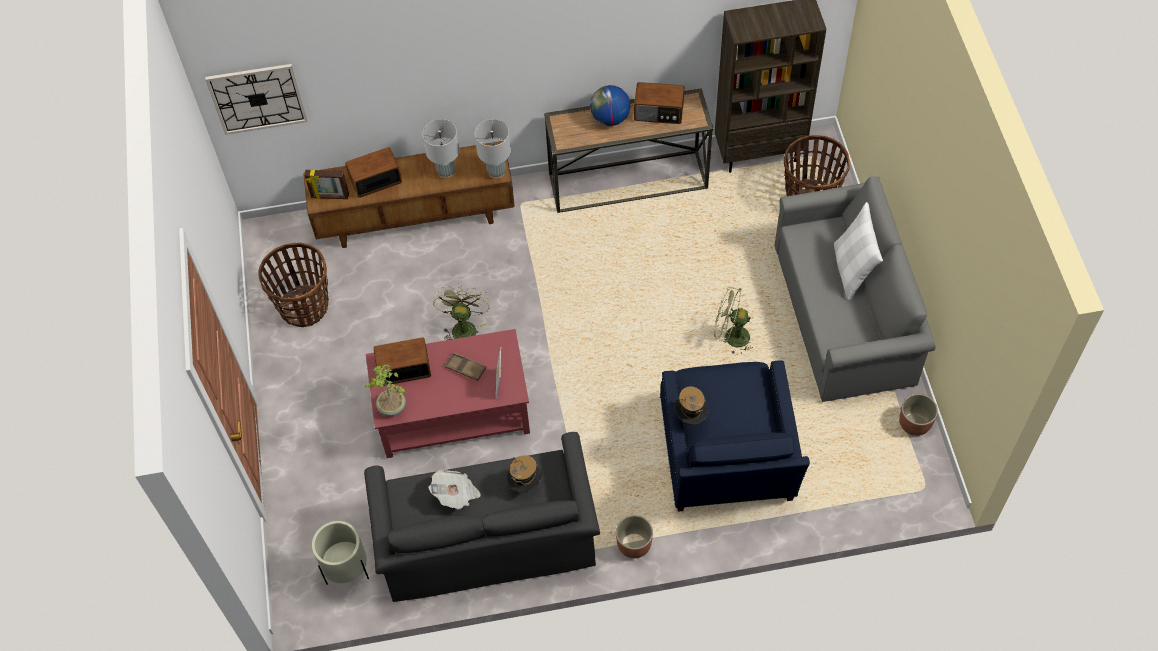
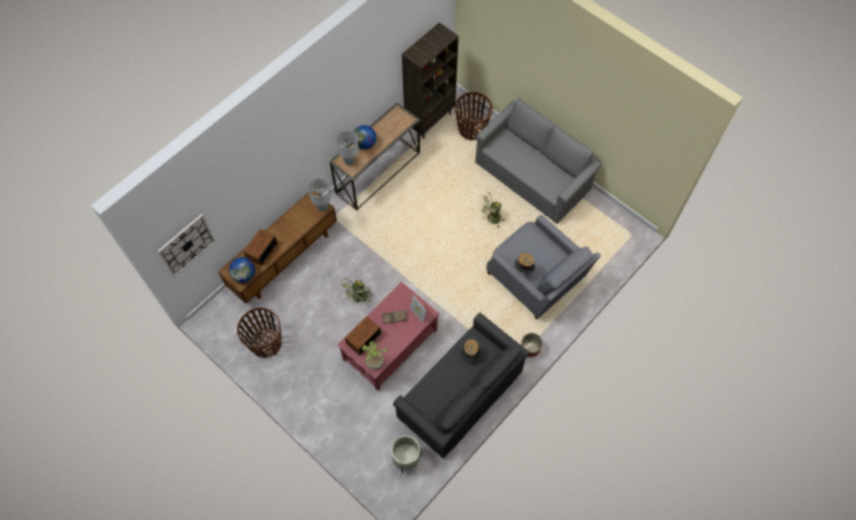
camera: 40 degrees left, 5 degrees up
picture frame [304,170,349,199] -> globe [229,257,255,283]
grey table lamp [422,119,460,179] -> grey table lamp moved to [336,131,359,166]
newspaper [428,470,481,509] -> none
green fan [433,285,489,340] -> green fan turned 120 degrees counterclockwise [339,278,372,306]
radio [634,82,684,124] -> none
blue armchair [660,360,810,512] -> grey armchair [486,215,601,320]
white pillow [834,202,883,300] -> none
planter [899,394,938,436] -> none

